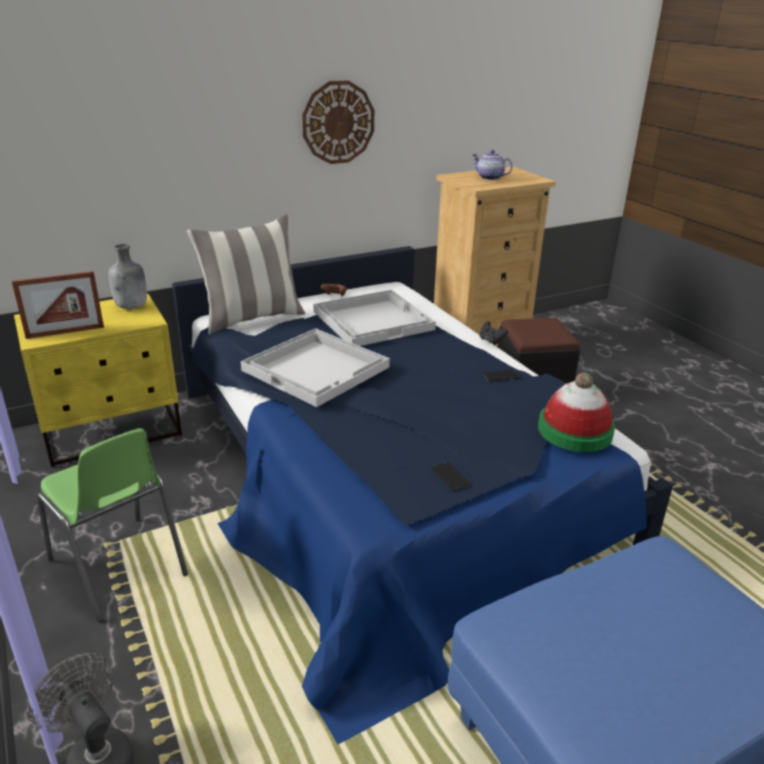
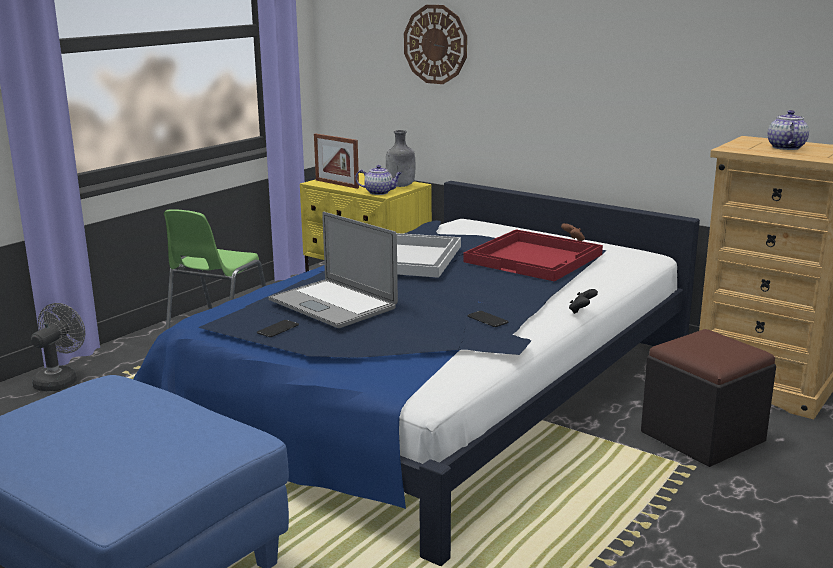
camera: 65 degrees right, 10 degrees down
pillow [187,214,305,335] -> none
wall clock [302,80,374,164] -> wall clock moved to [404,5,467,84]
white tray [313,290,436,346] -> red tray [463,229,603,282]
hat [538,373,615,452] -> none
none -> laptop [268,212,398,328]
none -> teapot [355,165,402,195]

